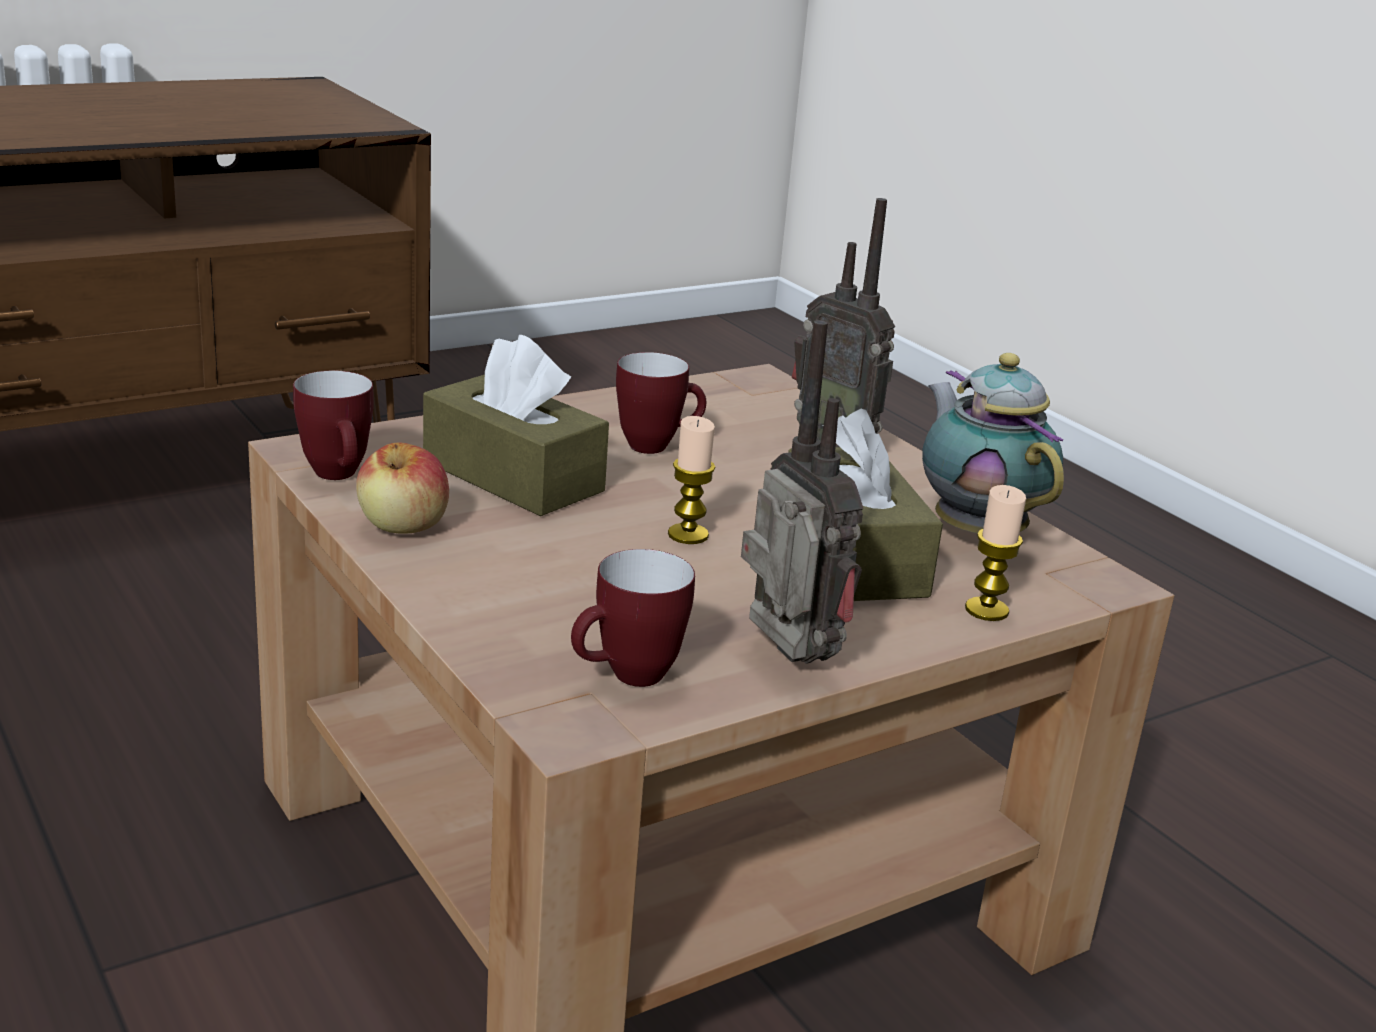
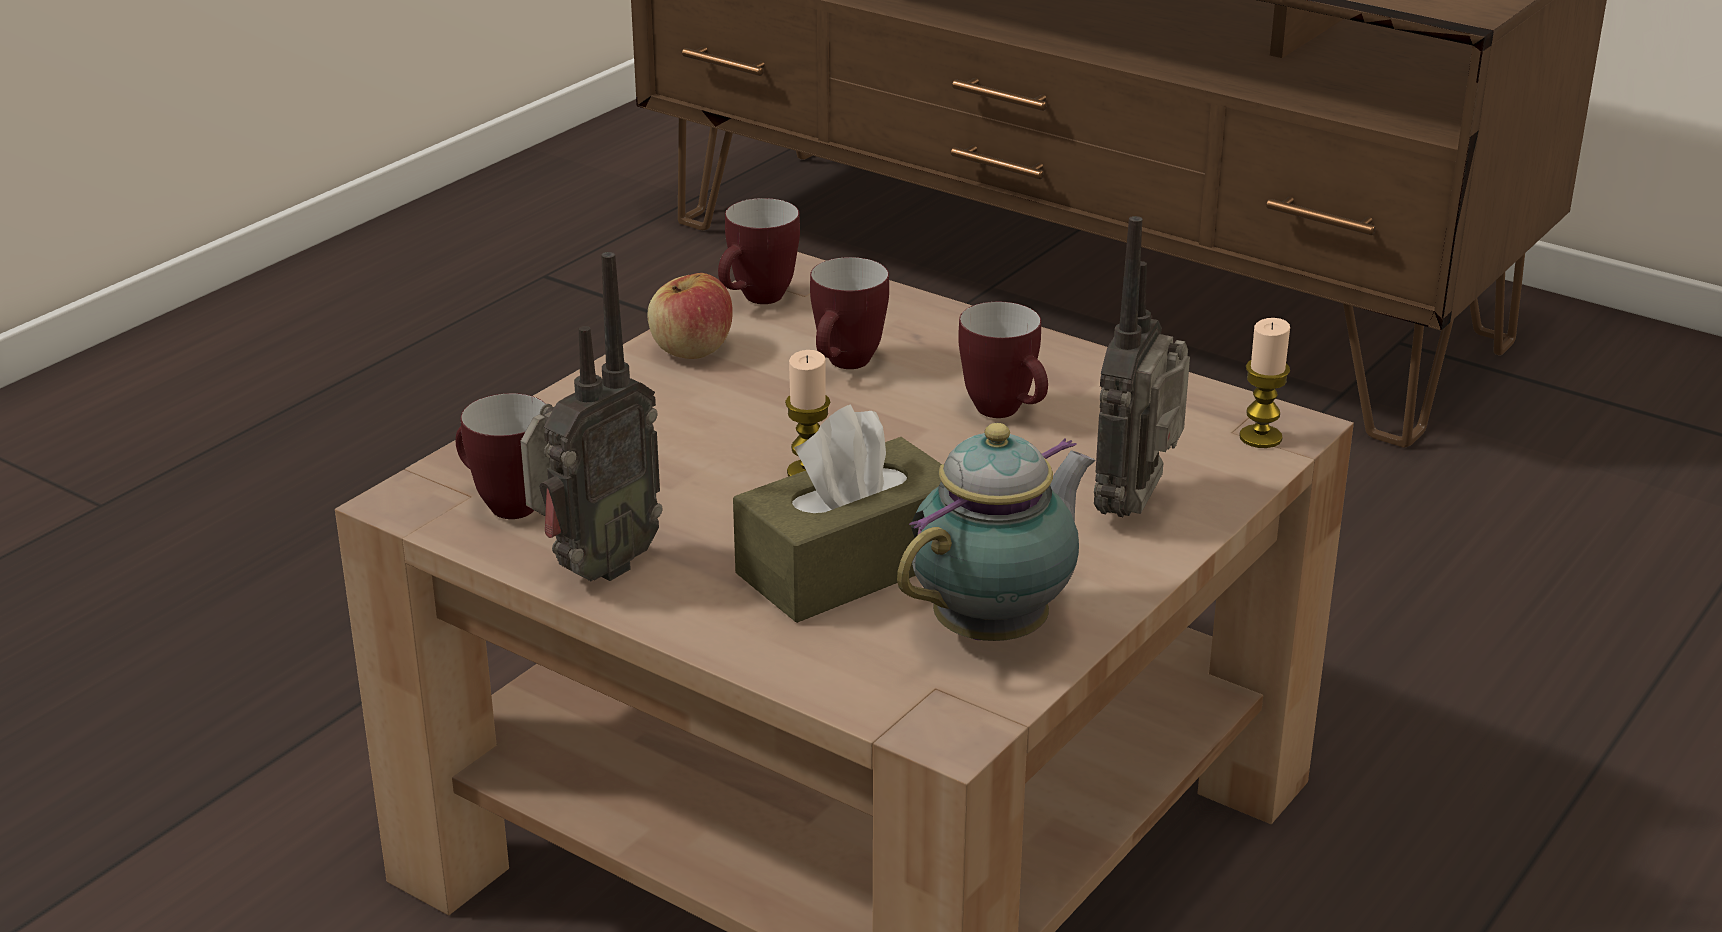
camera: 70 degrees right, 5 degrees up
brown tissue box [423,335,609,516] -> mug [810,257,889,369]
candle [965,485,1026,621] -> candle moved to [1239,318,1290,448]

